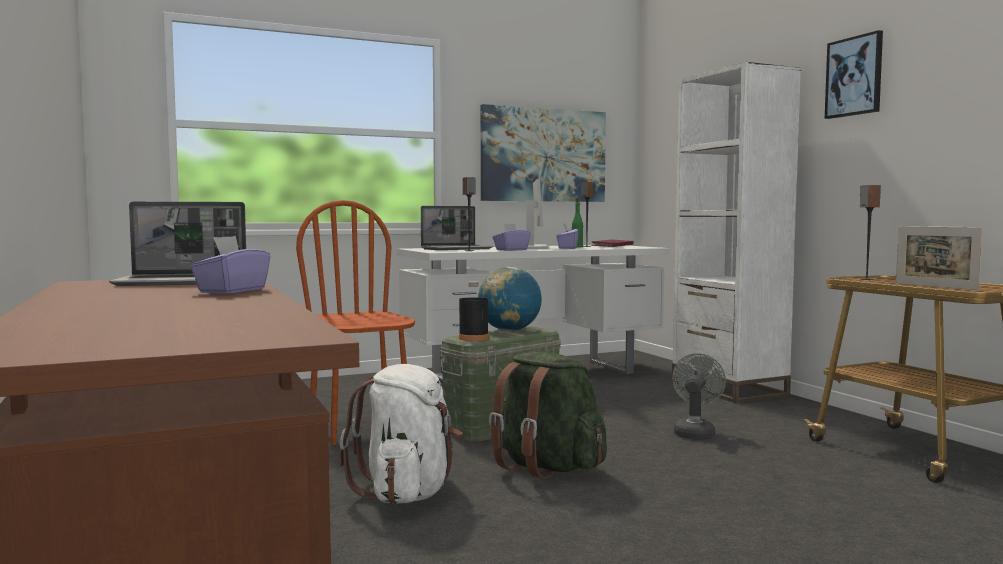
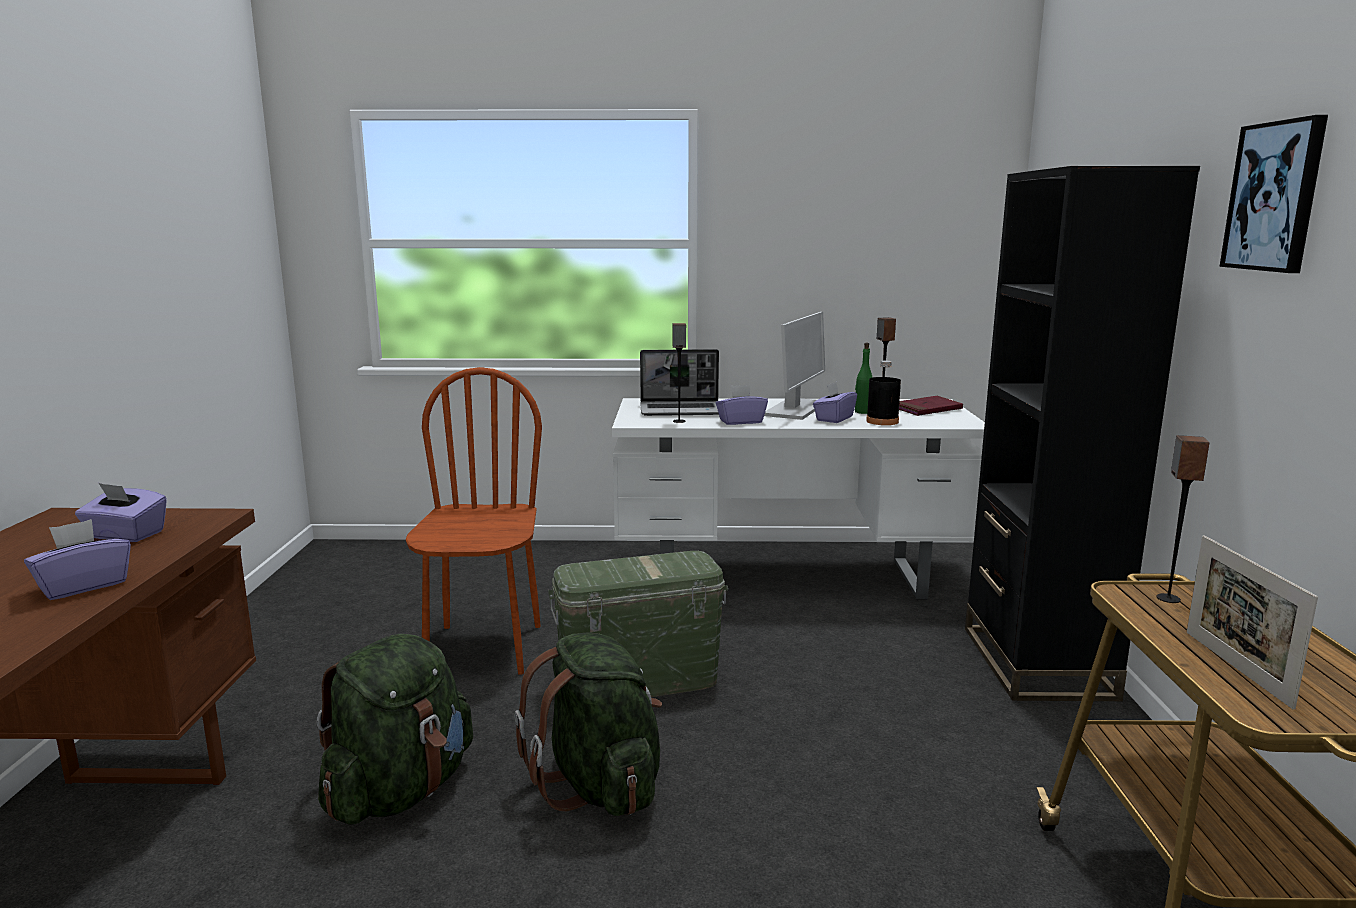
camera: 25 degrees right, 10 degrees up
laptop [109,202,246,286] -> purple tissue box [75,483,167,542]
white backpack [338,364,462,504] -> green backpack [317,634,473,825]
black bottle [459,281,489,341] -> black bottle moved to [866,361,901,425]
globe [478,267,542,331] -> none
picture [481,104,606,202] -> none
white bookcase [672,62,801,403] -> black bookcase [965,166,1200,701]
grey fan [672,353,726,439] -> none

